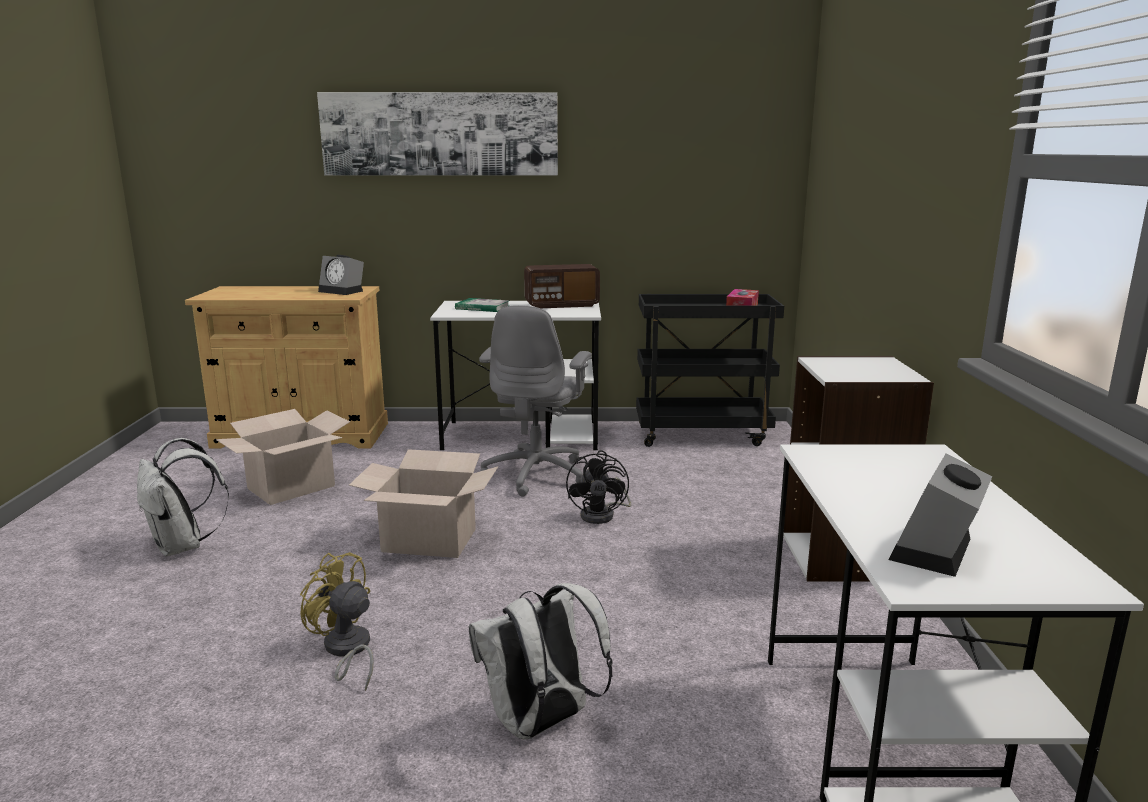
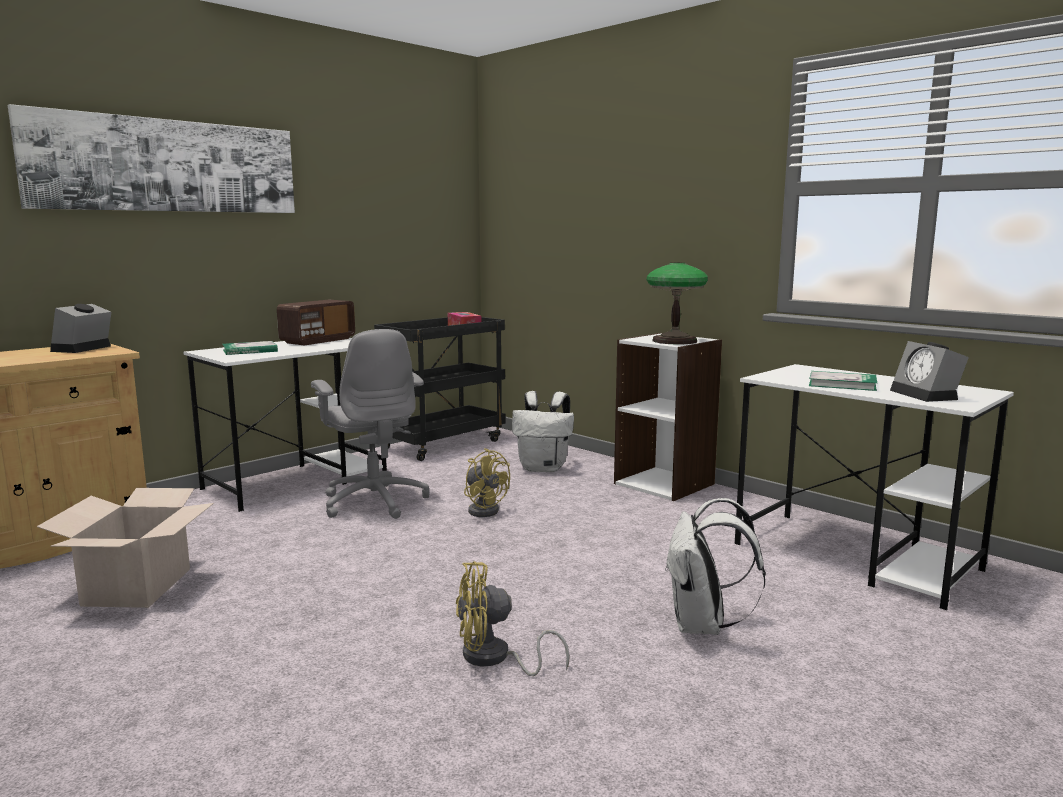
camera: 45 degrees left, 5 degrees down
white backpack [137,438,229,557] -> white backpack moved to [512,391,574,472]
alarm clock [318,255,364,295] -> alarm clock turned 120 degrees clockwise [50,304,111,353]
cardboard box [349,449,498,558] -> none
black fan [566,450,631,524] -> yellow fan [464,448,510,517]
none -> table lamp [646,263,708,344]
none -> book [809,371,877,391]

